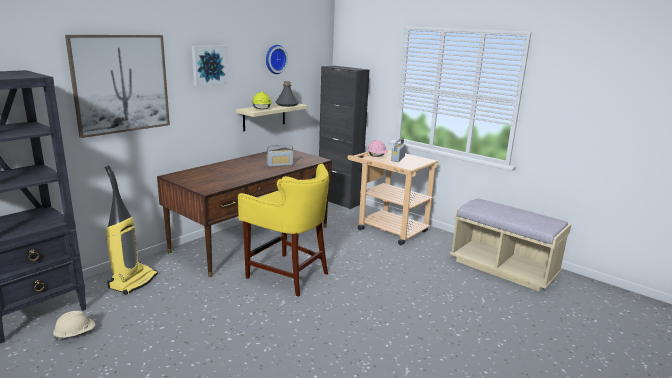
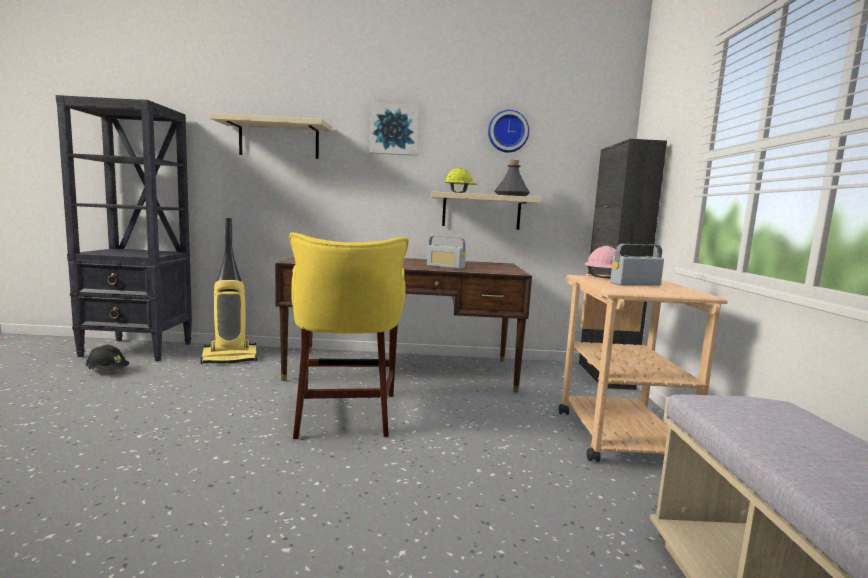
camera: 50 degrees right, 10 degrees down
beige hard hat [53,311,95,340] -> black hard hat [85,345,130,370]
picture [65,35,170,138] -> beige shelf [210,113,331,159]

